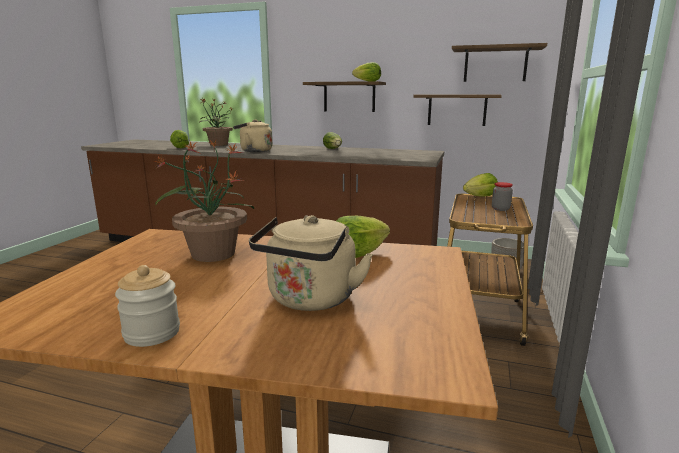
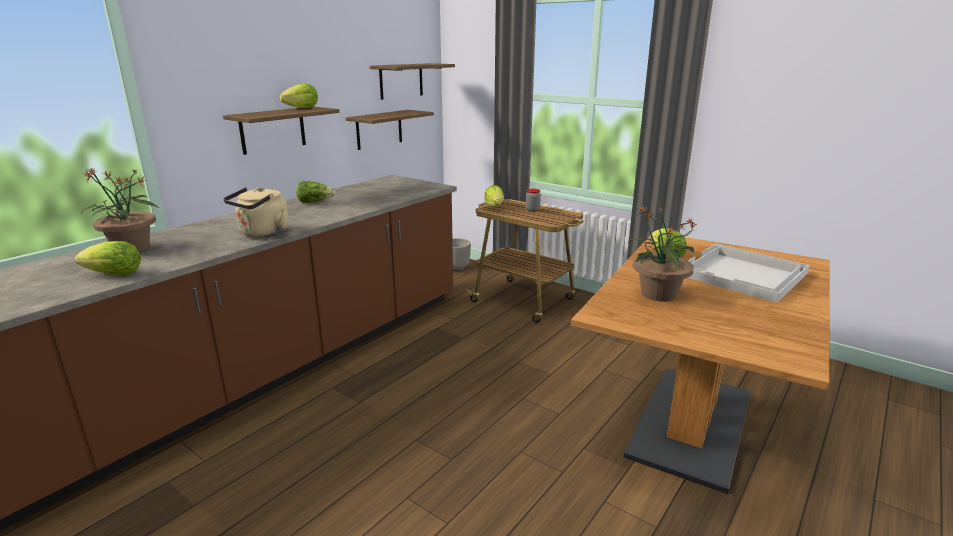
camera: 70 degrees left, 5 degrees up
jar [115,265,180,347] -> none
beige kettle [249,215,373,311] -> white tray [688,244,810,303]

